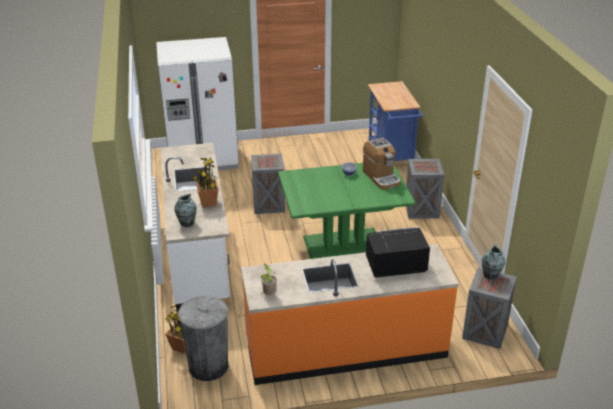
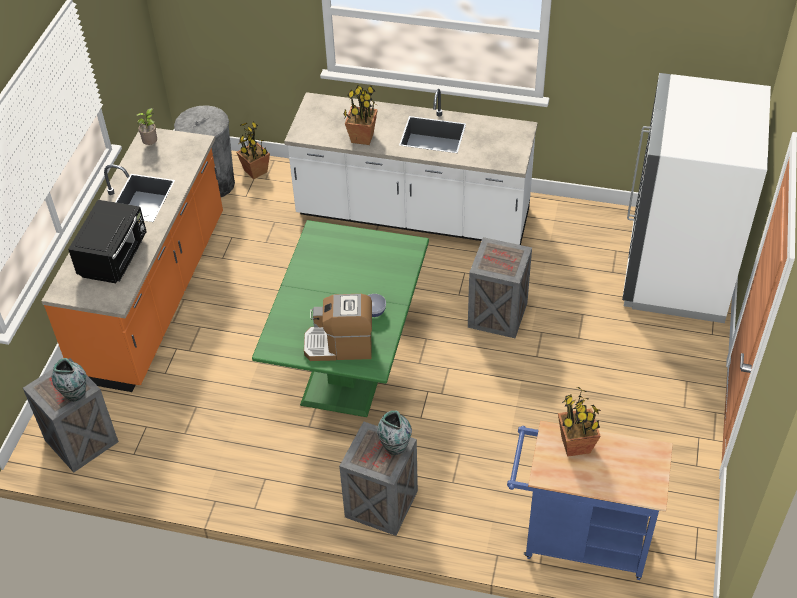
camera: 115 degrees right, 15 degrees up
vase [175,194,197,227] -> vase moved to [377,410,412,455]
none -> potted plant [558,387,601,457]

